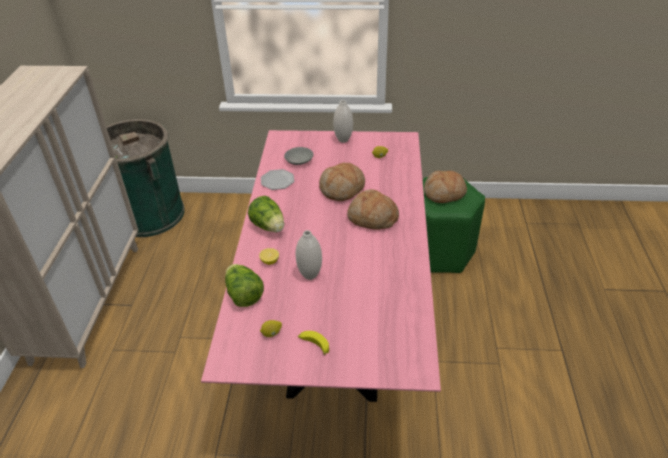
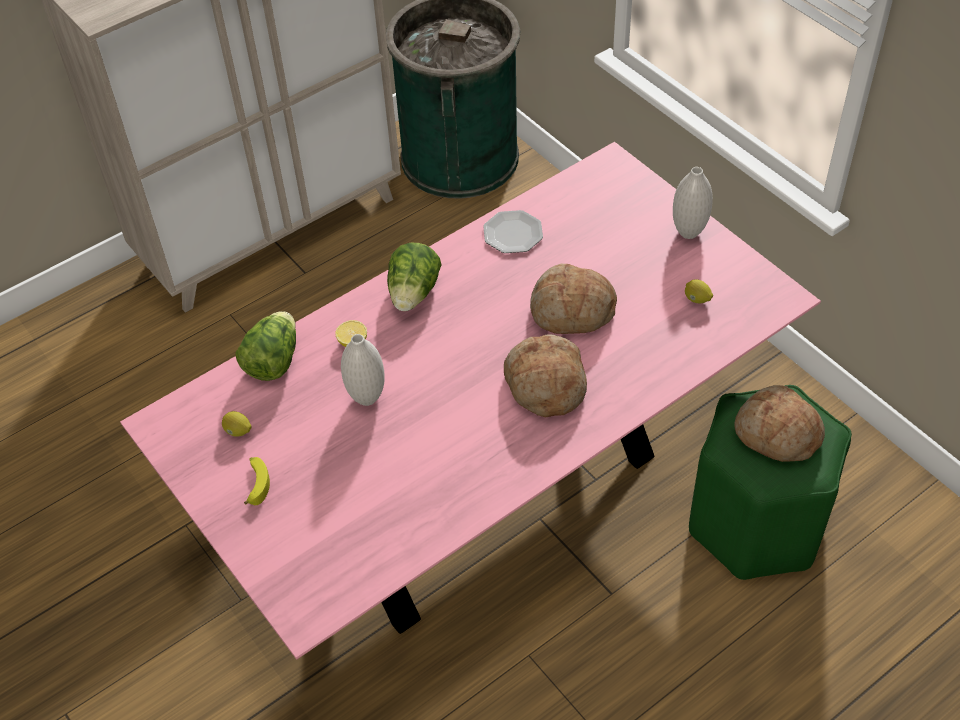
camera: 50 degrees right, 10 degrees up
grey bowl [284,147,313,165] -> none

